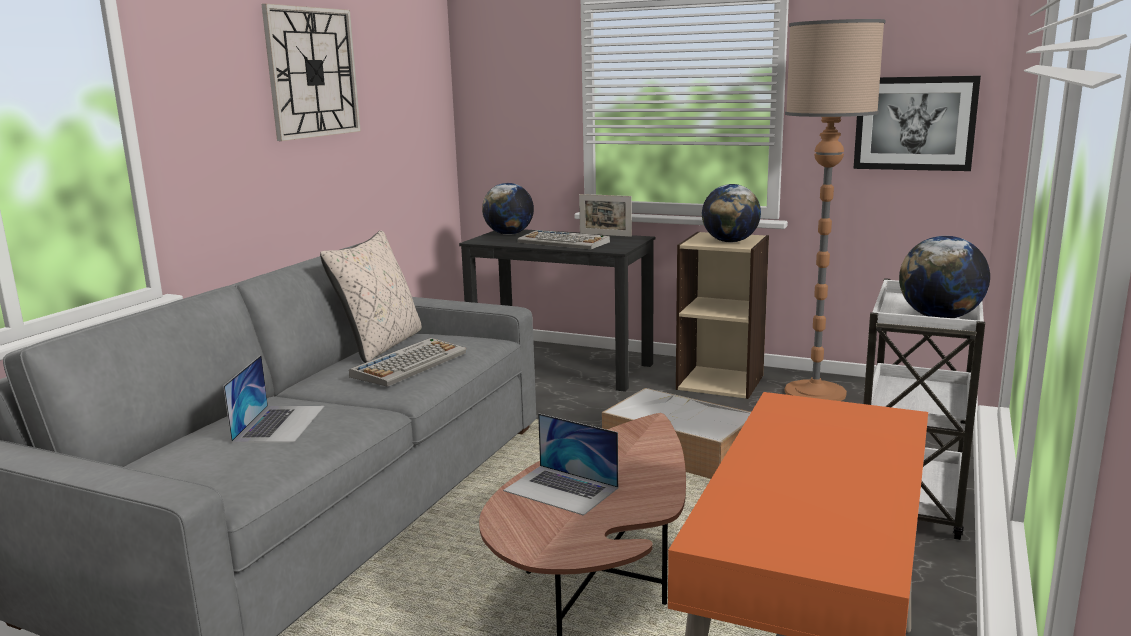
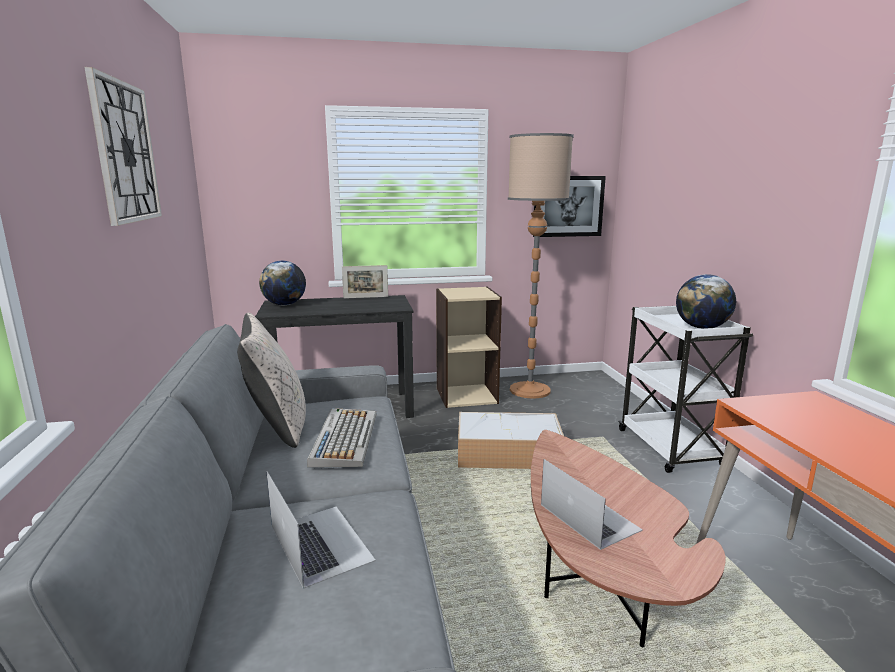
camera: 35 degrees left, 0 degrees up
laptop [503,413,618,516] -> laptop turned 120 degrees counterclockwise [541,459,643,550]
keyboard [517,230,610,249] -> none
globe [702,184,761,242] -> none

